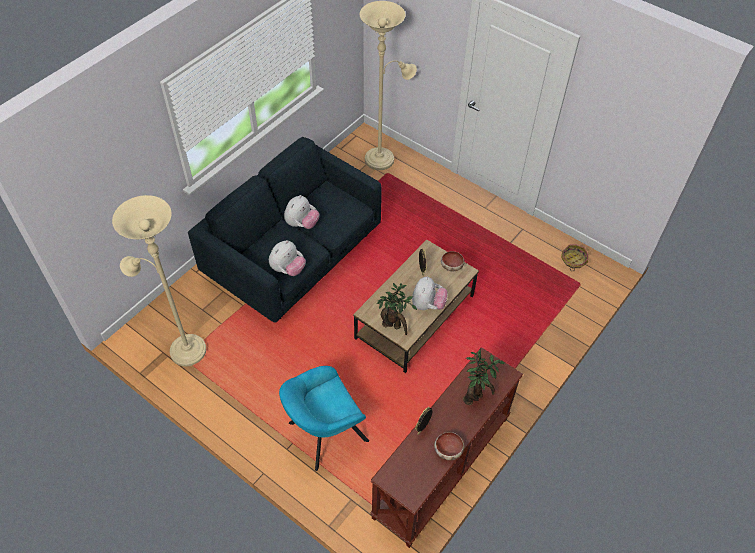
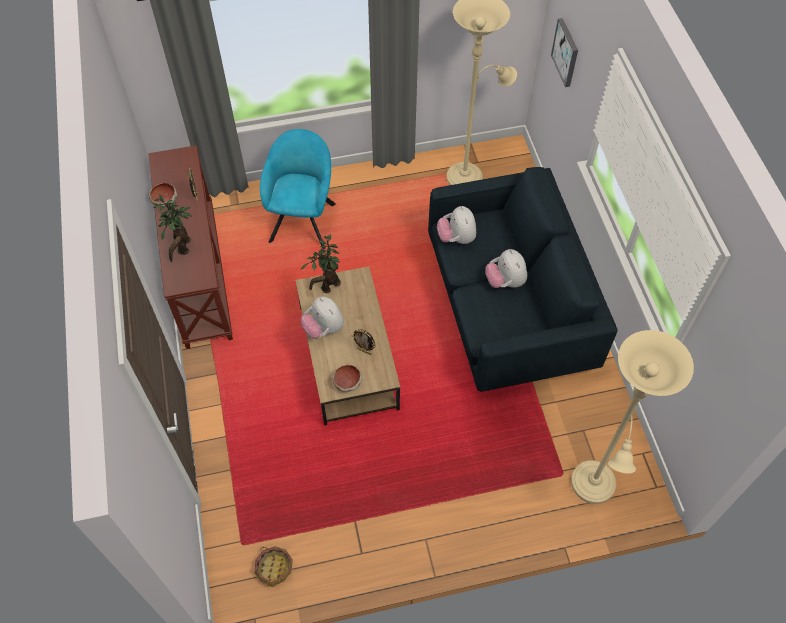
camera: 130 degrees right, 5 degrees up
none -> picture [551,18,578,87]

